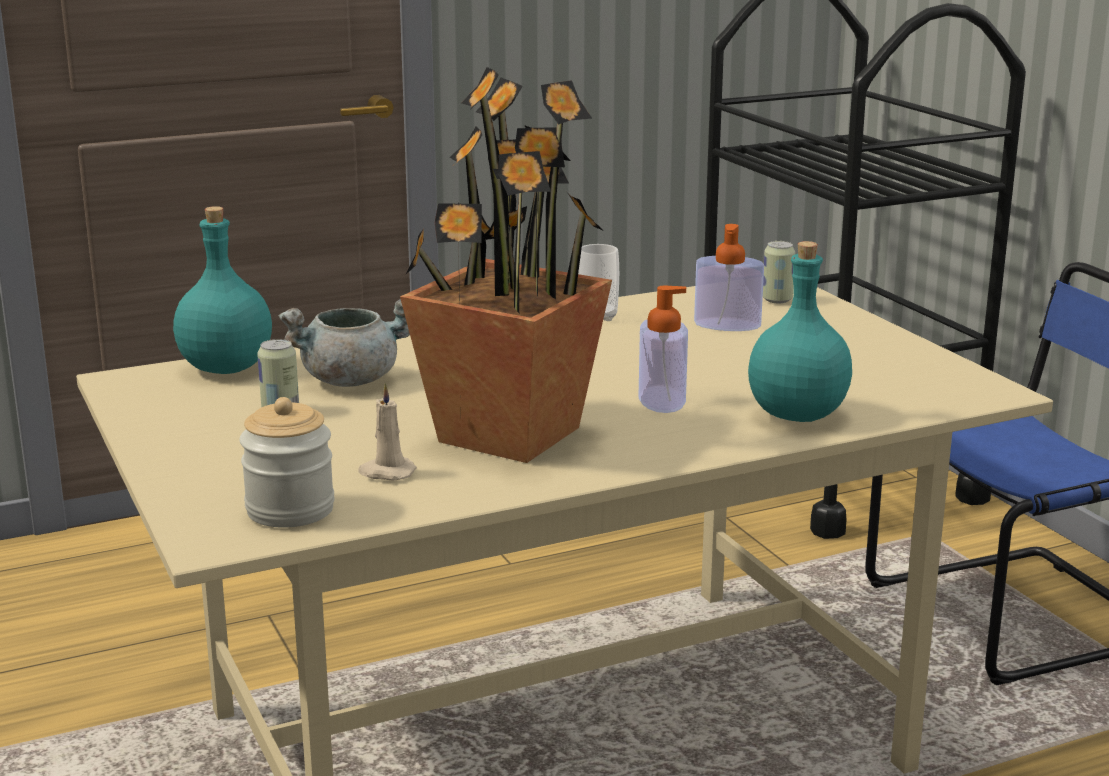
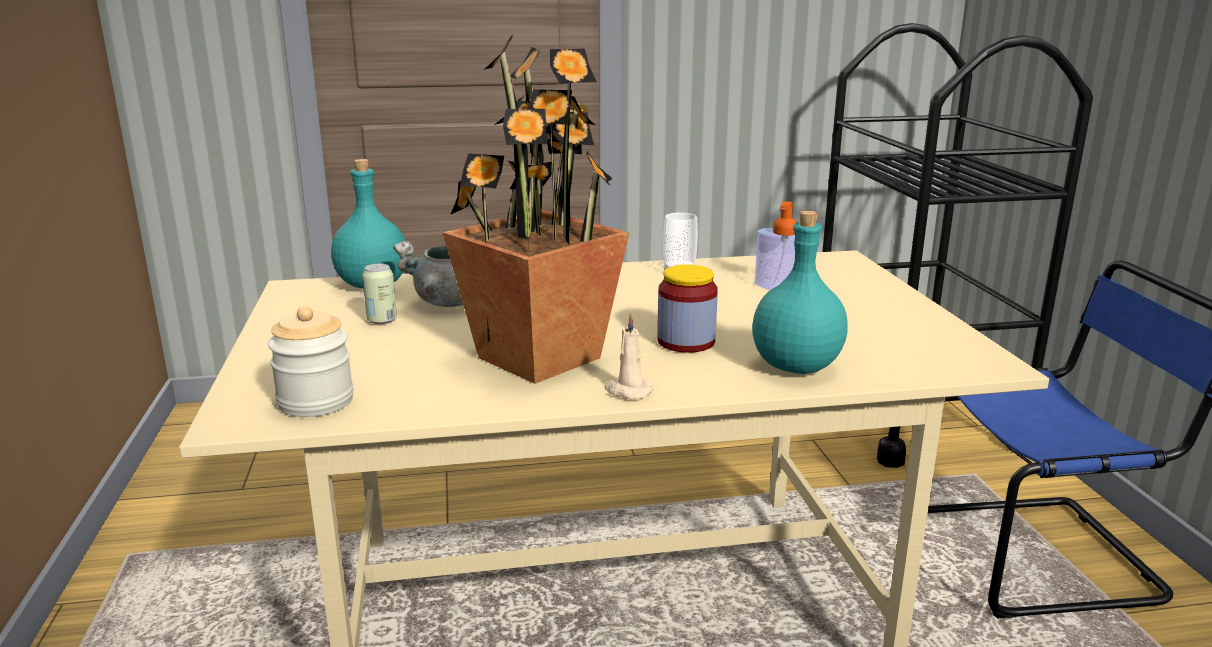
camera: 15 degrees right, 0 degrees up
beige candle [358,383,417,481] -> beige candle moved to [604,313,654,399]
soap dispenser [638,285,688,413] -> jar [657,264,718,353]
can [763,241,795,303] -> none

